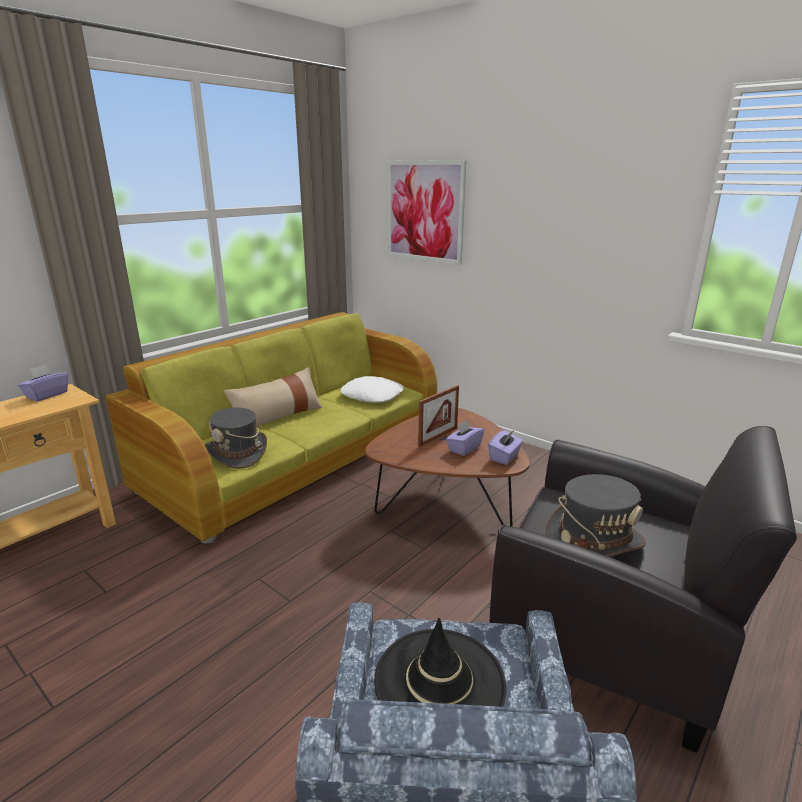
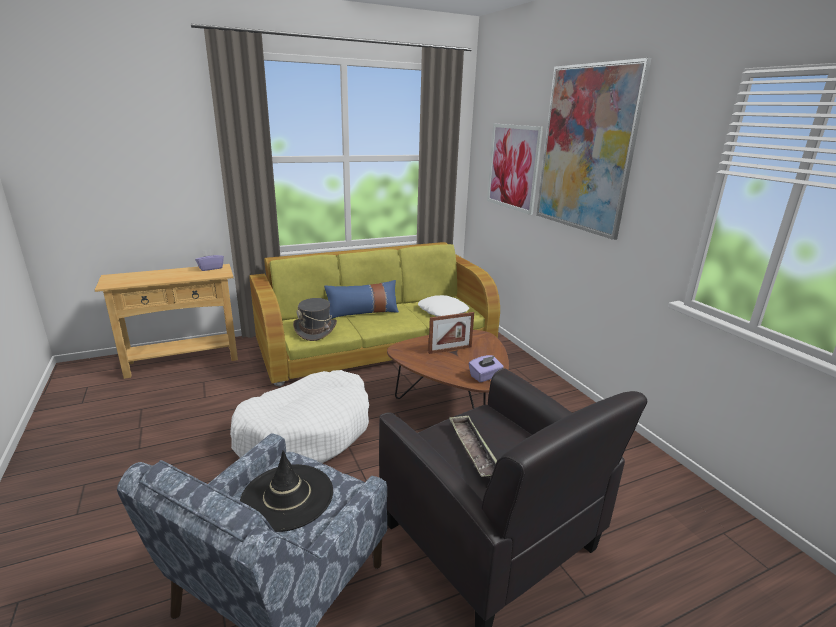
camera: 25 degrees right, 0 degrees up
beige pillow [224,367,322,427] -> blue pillow [324,280,399,319]
purple tissue box [446,420,484,456] -> none
grey hat [546,474,646,557] -> tray [449,415,497,478]
none -> white dog bed [230,370,369,463]
none -> picture [536,58,651,240]

